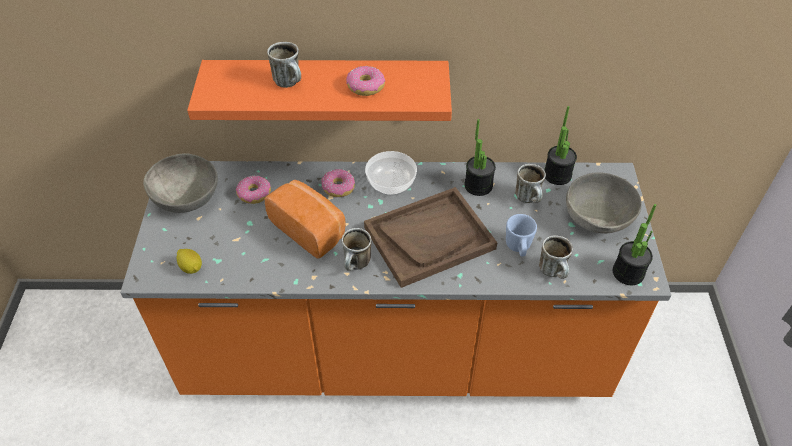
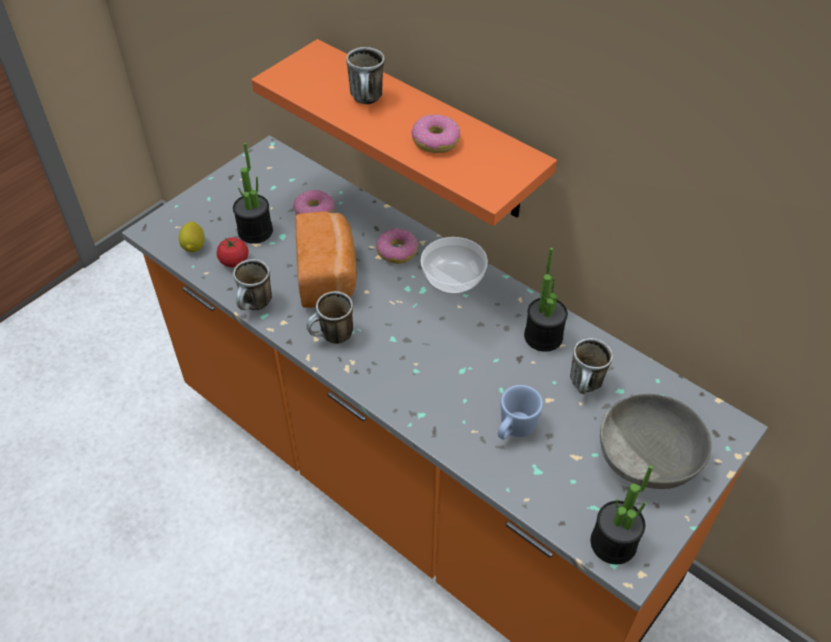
camera: 40 degrees right, 0 degrees up
grey bowl [143,153,218,213] -> none
brown tray [364,187,497,288] -> none
mug [539,235,573,279] -> mug moved to [233,259,272,310]
potted plant [544,106,577,185] -> potted plant moved to [233,143,273,244]
none -> tomato [217,237,249,267]

